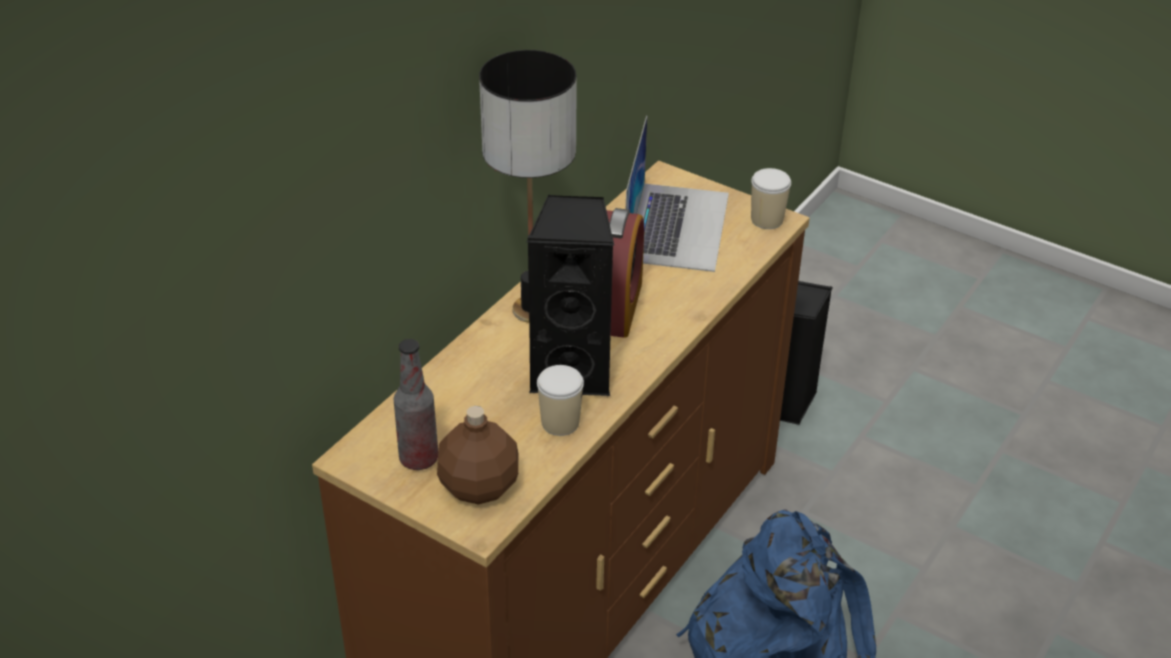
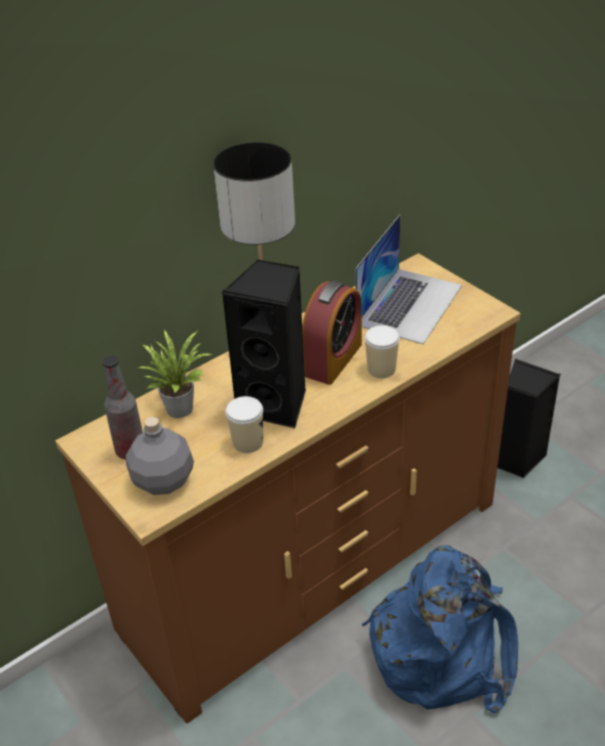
camera: 20 degrees right, 0 degrees up
brown bottle [437,406,519,505] -> grey bottle [126,417,194,495]
cup [751,168,791,229] -> cup moved to [365,325,400,378]
none -> potted plant [139,330,213,418]

